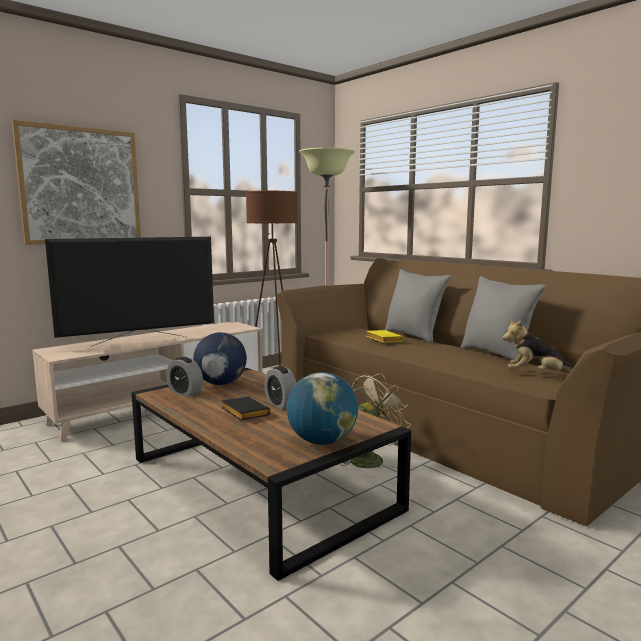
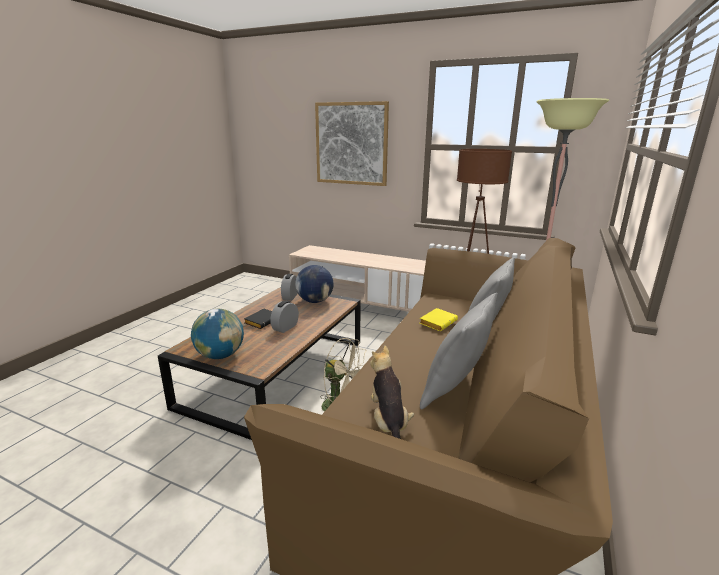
camera: 65 degrees right, 10 degrees up
television [45,237,214,347] -> none

